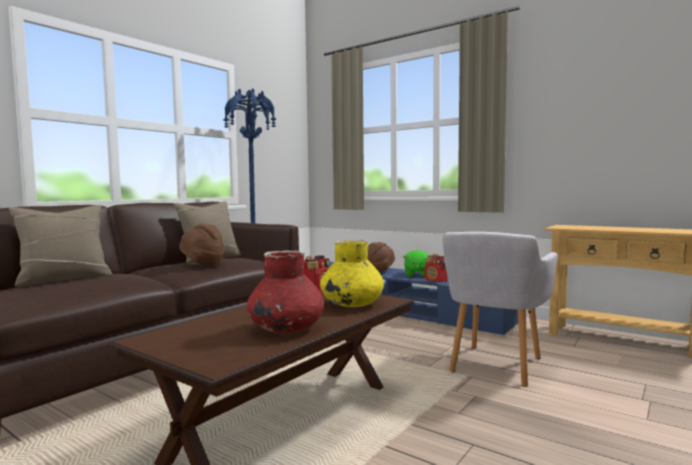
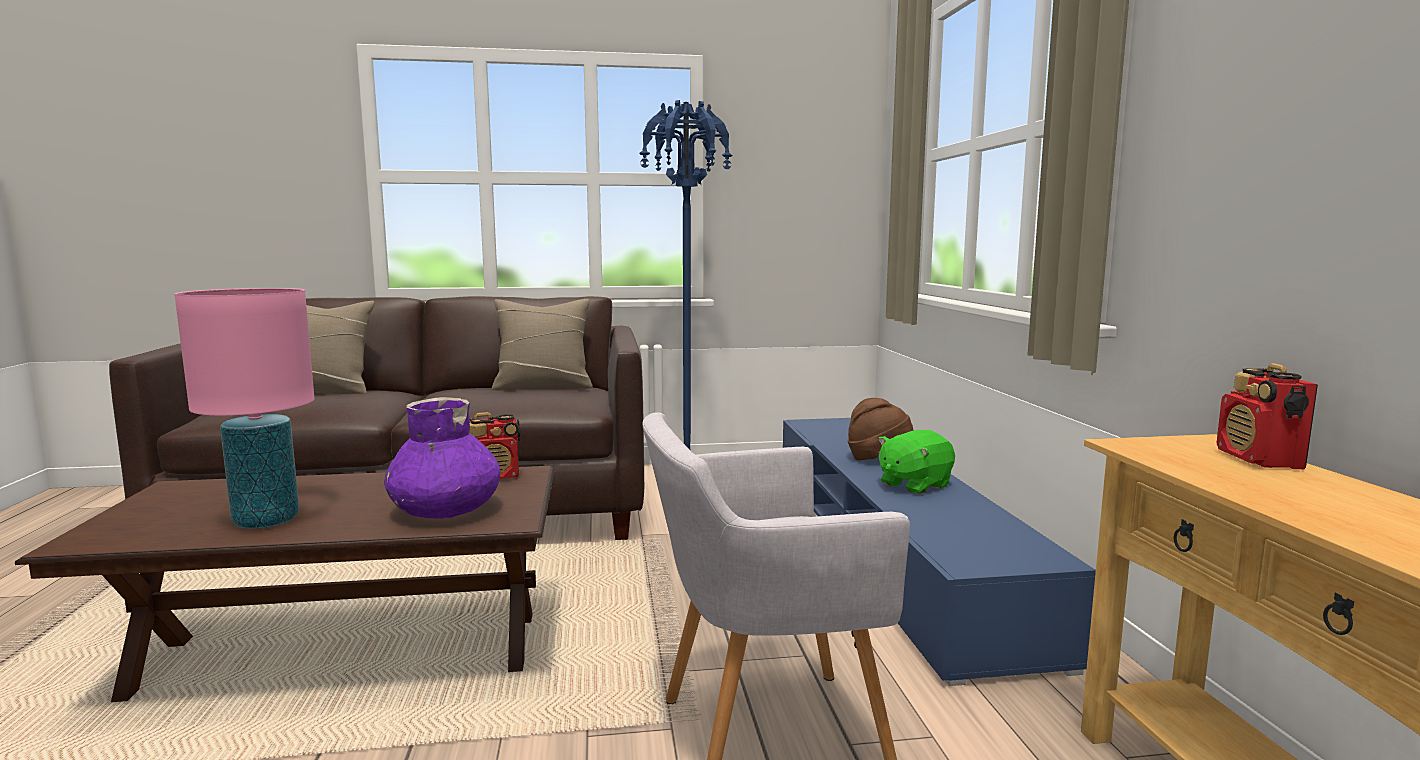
camera: 45 degrees right, 5 degrees up
brown hat [179,224,224,266] -> none
red vase [247,250,324,333] -> pink table lamp [174,288,314,529]
yellow vase [320,240,384,307] -> purple vase [384,397,500,519]
radio [425,254,447,282] -> radio moved to [1216,363,1318,469]

